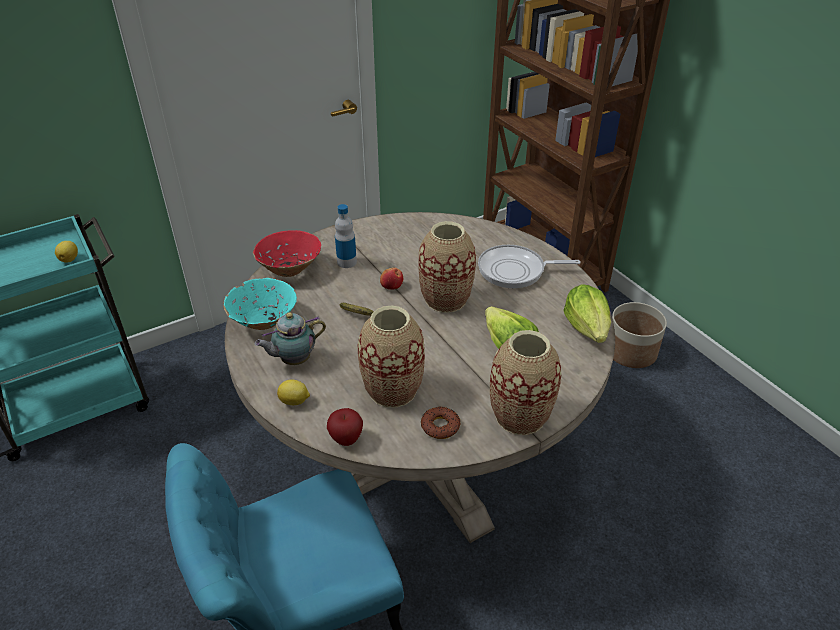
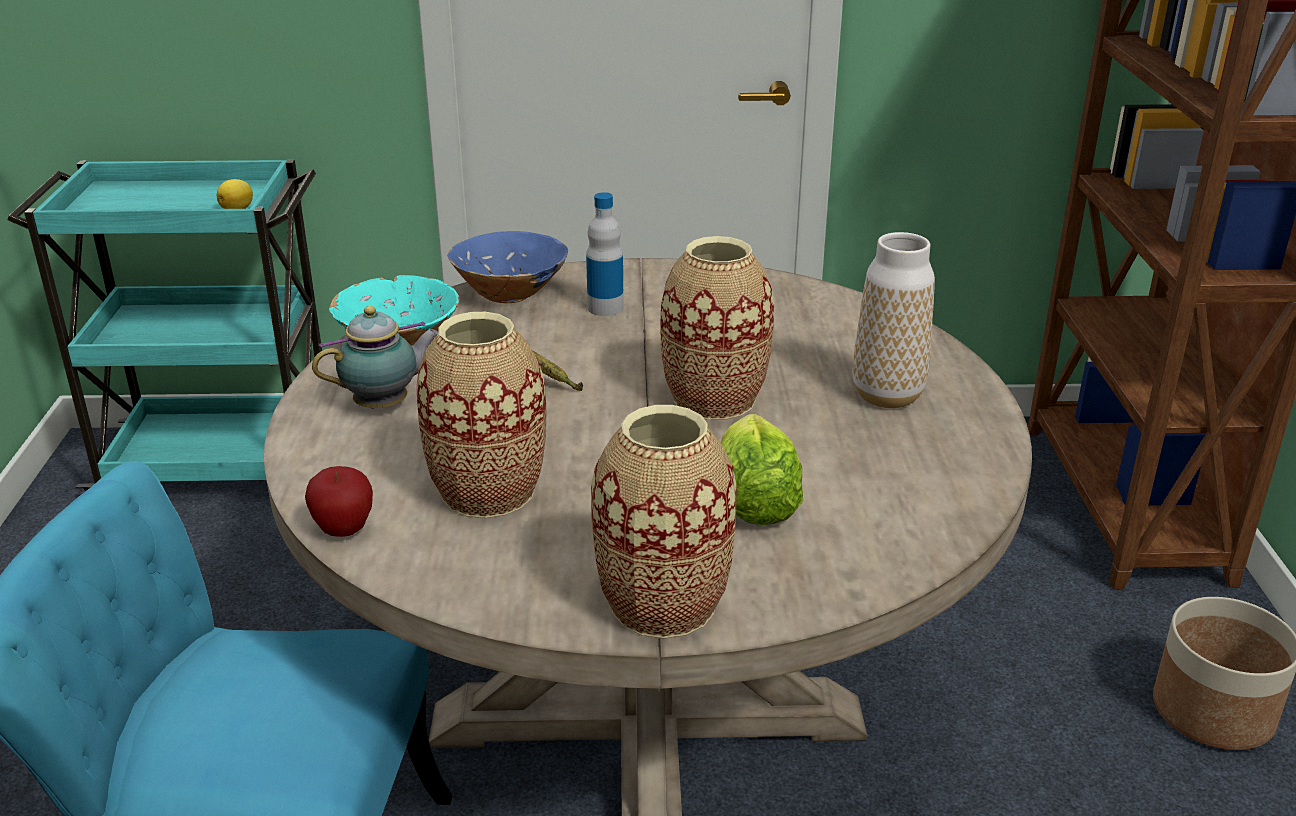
camera: 30 degrees right, 10 degrees down
red bowl [253,230,321,277] -> blue bowl [448,231,568,303]
teapot [255,312,326,365] -> teapot turned 150 degrees clockwise [312,306,438,409]
lemon [277,379,310,405] -> none
apple [380,267,403,290] -> none
donut [421,407,460,439] -> none
frying pan [478,245,581,288] -> vase [852,232,935,408]
lettuce [563,284,611,343] -> none

